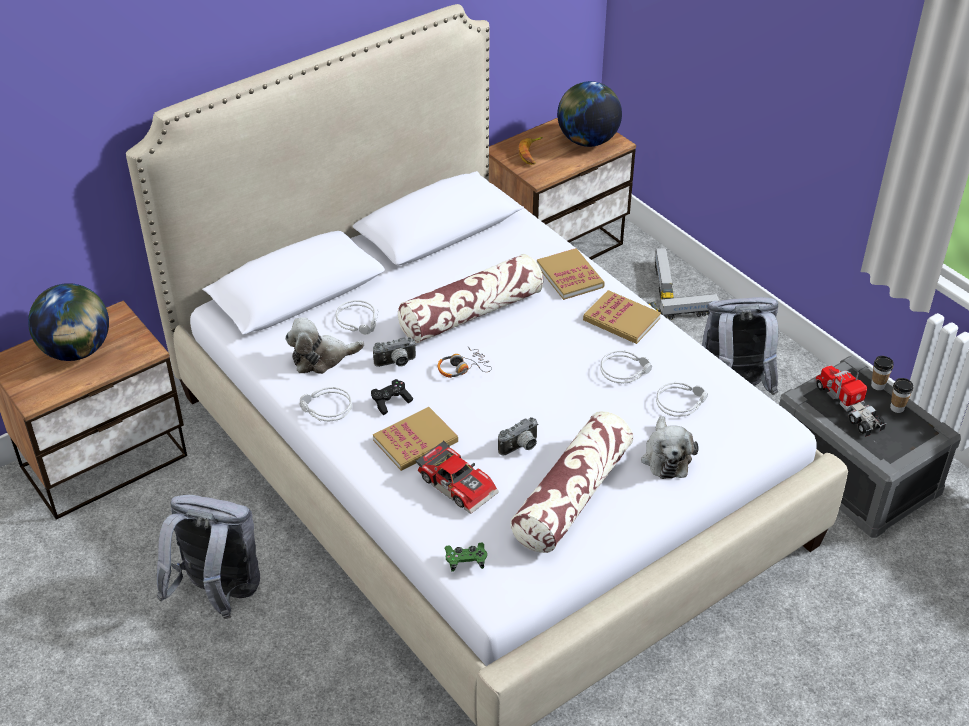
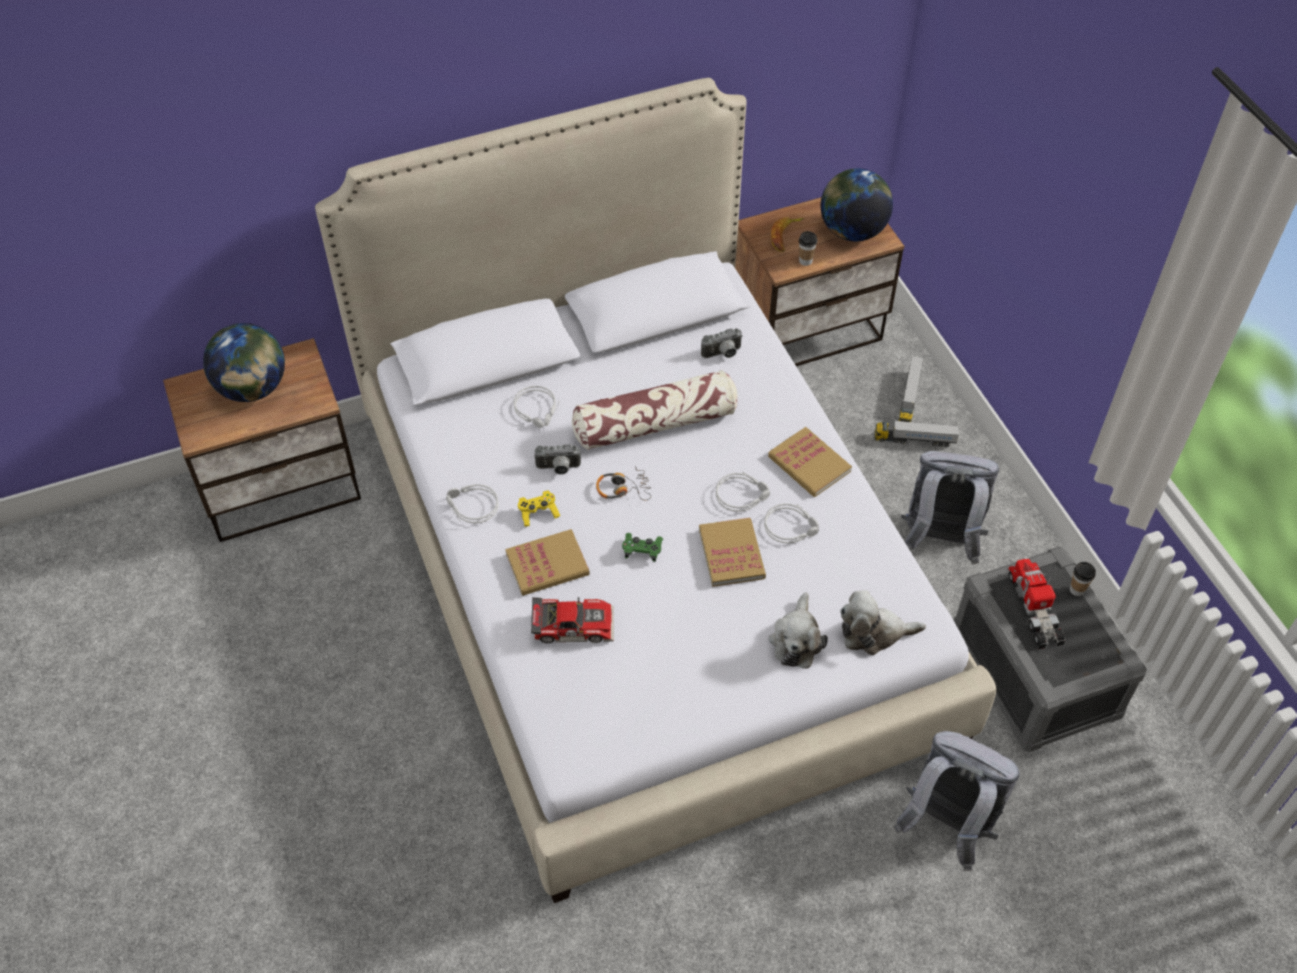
camera: 15 degrees right, 10 degrees up
grey backpack [157,495,260,619] -> grey backpack moved to [894,731,1020,871]
plush toy [285,317,364,374] -> plush toy moved to [840,590,926,655]
black game controller [371,379,413,415] -> yellow game controller [518,491,560,527]
toy car [415,440,499,514] -> toy car turned 60 degrees counterclockwise [531,597,614,643]
green game controller [444,543,487,572] -> green game controller moved to [622,533,663,562]
camera [498,417,539,455] -> camera moved to [701,328,743,358]
pillow [510,411,633,553] -> none
book [537,248,605,300] -> book moved to [699,518,766,587]
grey headphones [656,382,708,417] -> grey headphones moved to [716,472,770,512]
cup [890,378,913,413] -> cup moved to [799,231,818,266]

